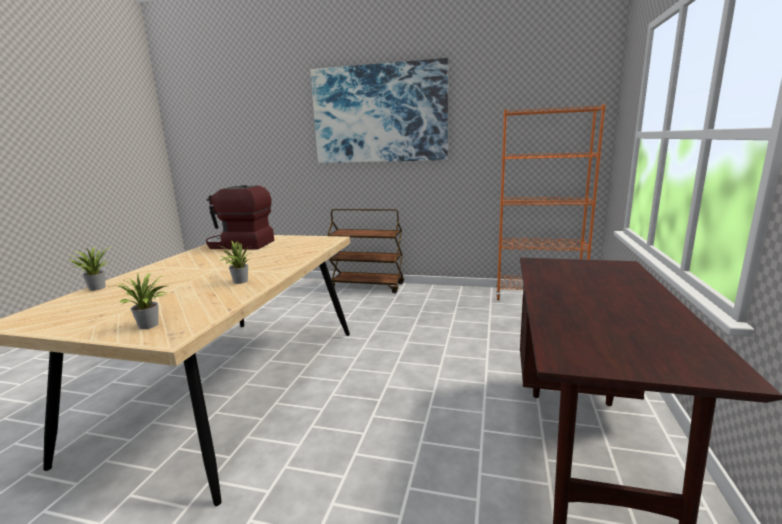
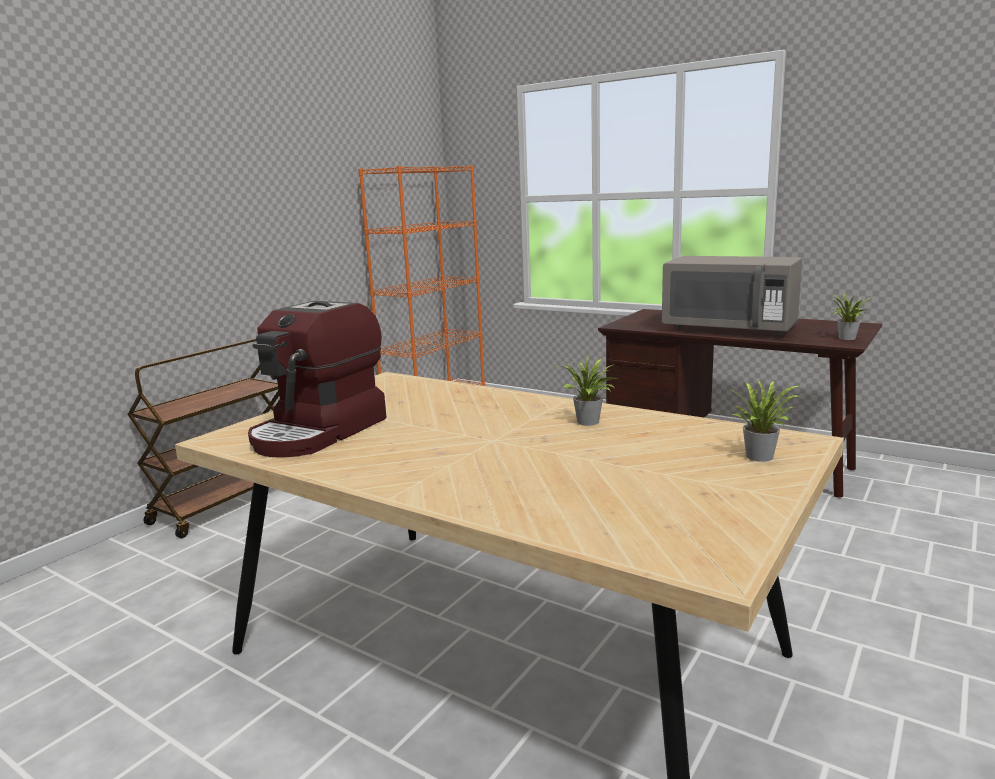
camera: 70 degrees left, 0 degrees up
potted plant [69,247,111,291] -> potted plant moved to [832,291,872,340]
picture [310,58,448,163] -> none
none -> grey microwave [662,256,802,335]

